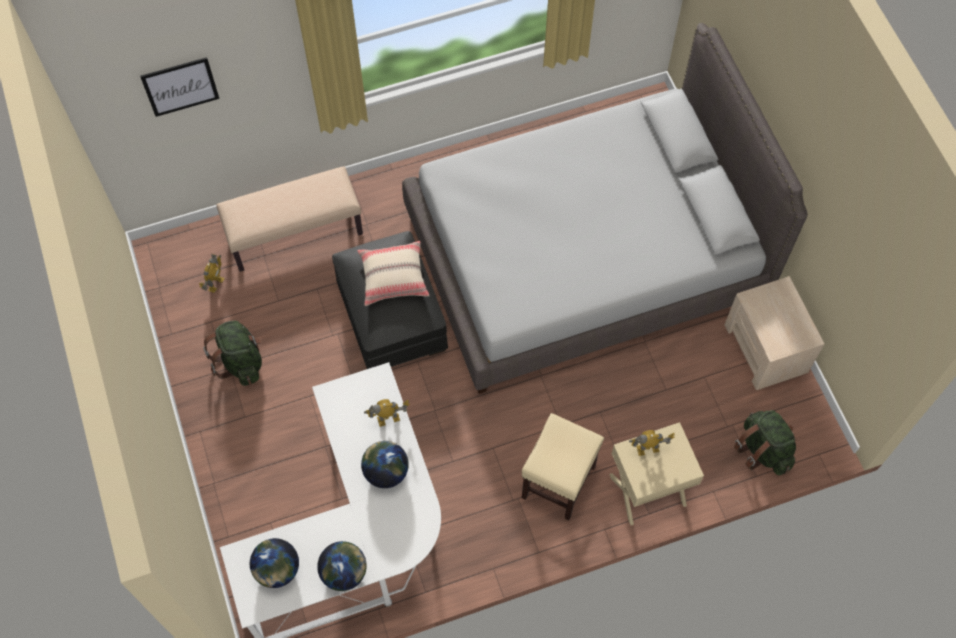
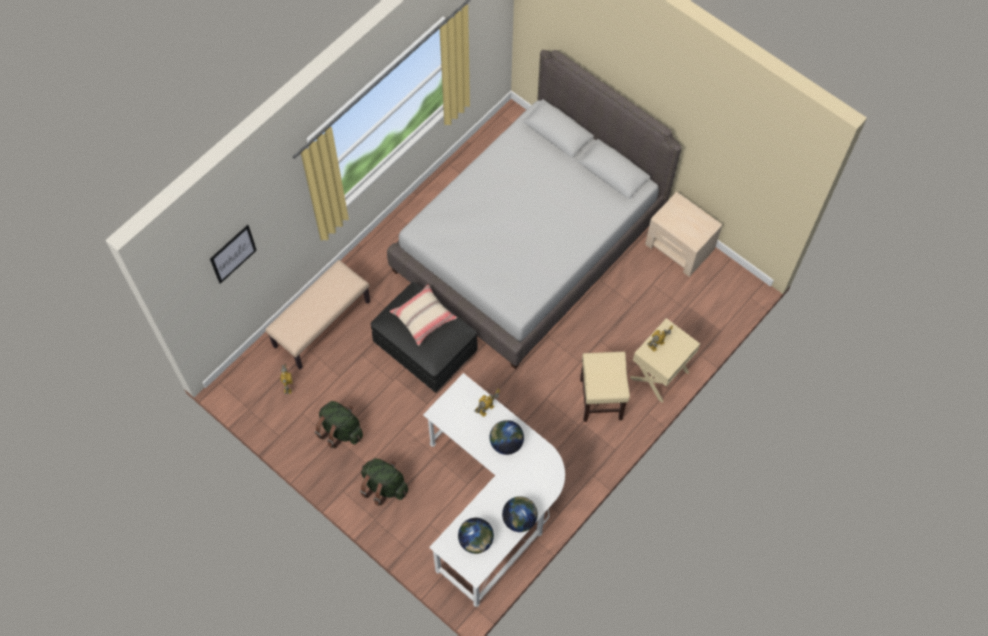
camera: 30 degrees left, 0 degrees up
green backpack [734,410,796,475] -> green backpack moved to [360,458,408,506]

